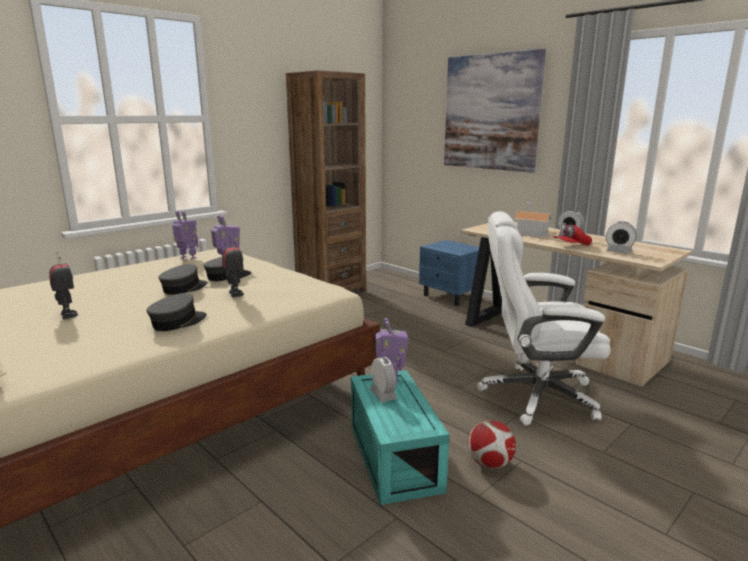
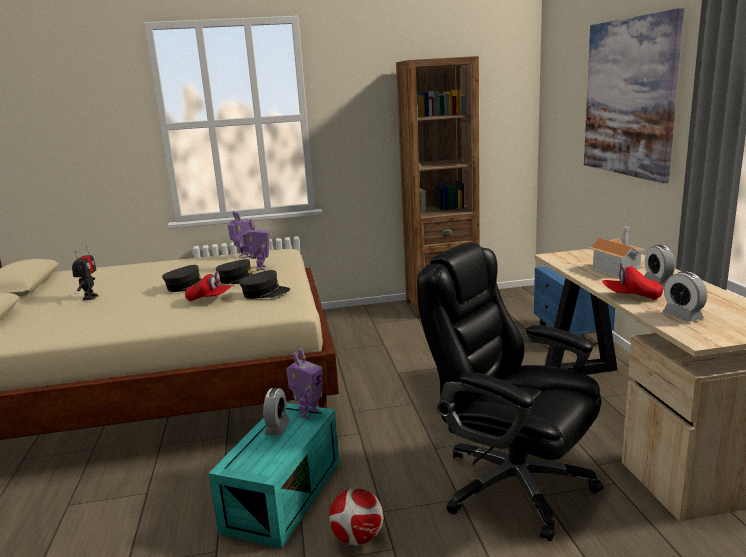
camera: 35 degrees right, 0 degrees up
grey cap [147,293,207,331] -> grey cap moved to [239,270,290,299]
toy robot [222,236,244,297] -> red cap [185,271,232,301]
white office chair [477,211,611,426] -> black office chair [417,243,603,541]

